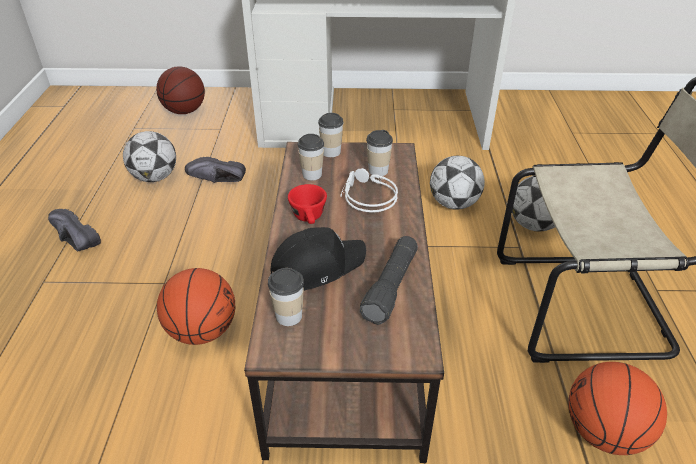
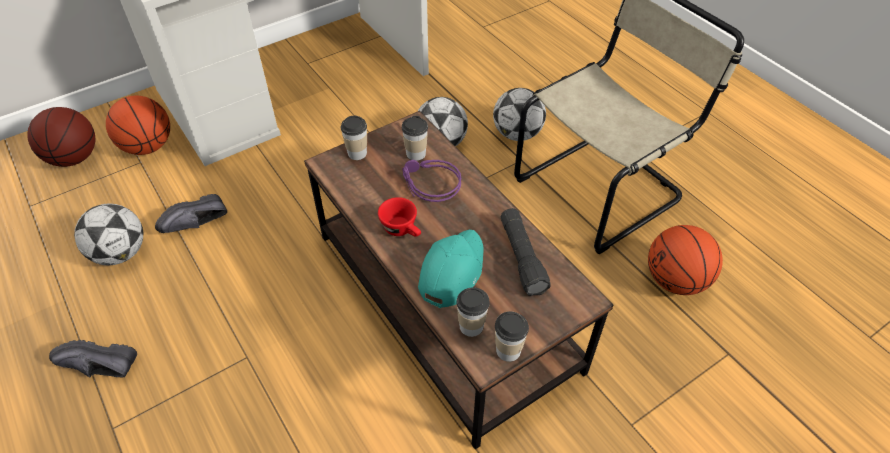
camera: 35 degrees left, 10 degrees up
basketball [157,268,235,345] -> basketball moved to [106,96,170,155]
black cap [271,227,366,291] -> turquoise cap [418,230,484,308]
cup [297,134,324,181] -> cup moved to [495,312,529,362]
white headphones [340,168,398,212] -> purple headphones [403,160,461,202]

